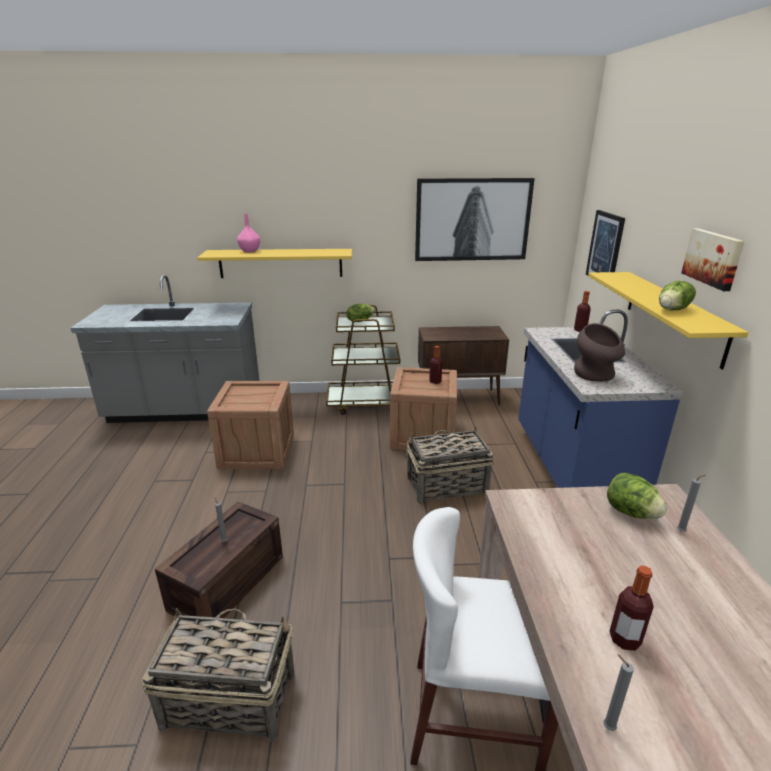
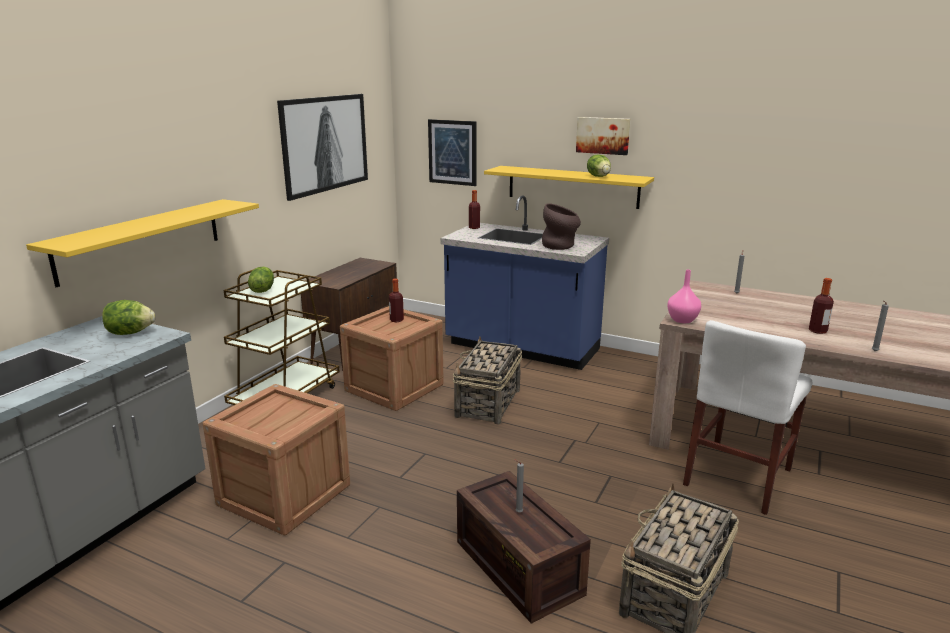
camera: 60 degrees left, 5 degrees down
pink vase [237,214,260,252] -> pink vase moved to [667,270,701,323]
lettuce [607,472,667,519] -> lettuce moved to [102,300,155,335]

